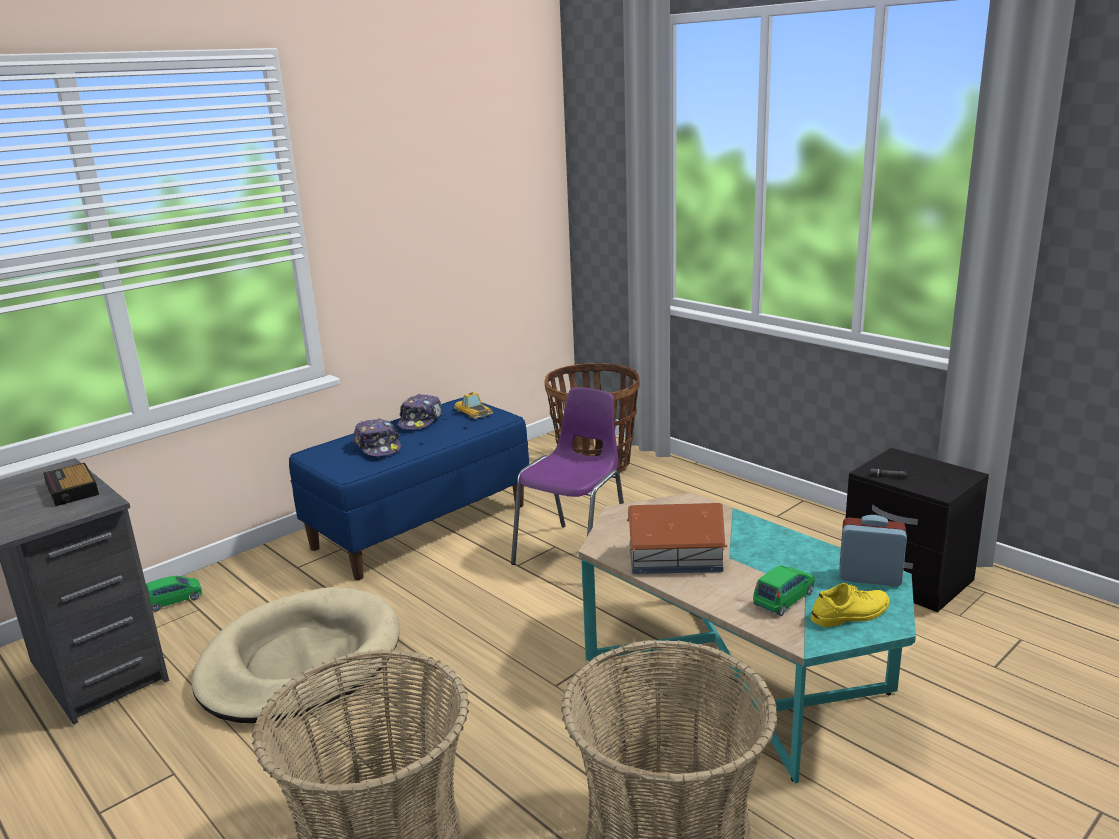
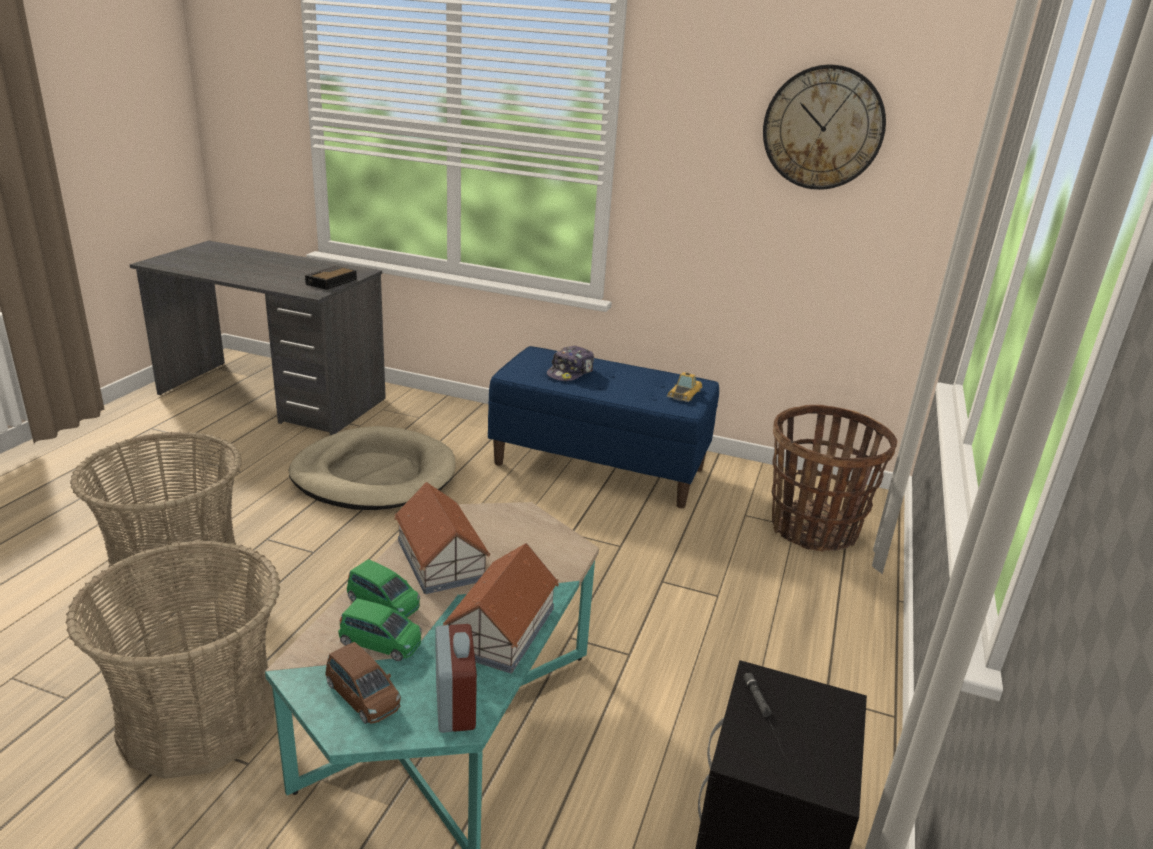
camera: 60 degrees right, 5 degrees up
green toy car [146,576,202,612] -> green toy car moved to [347,559,420,618]
cap [398,394,442,430] -> none
purple chair [511,387,624,565] -> none
yellow shoe [810,583,890,627] -> brown toy car [325,641,401,724]
none -> toy house [443,543,559,673]
none -> wall clock [763,65,886,190]

